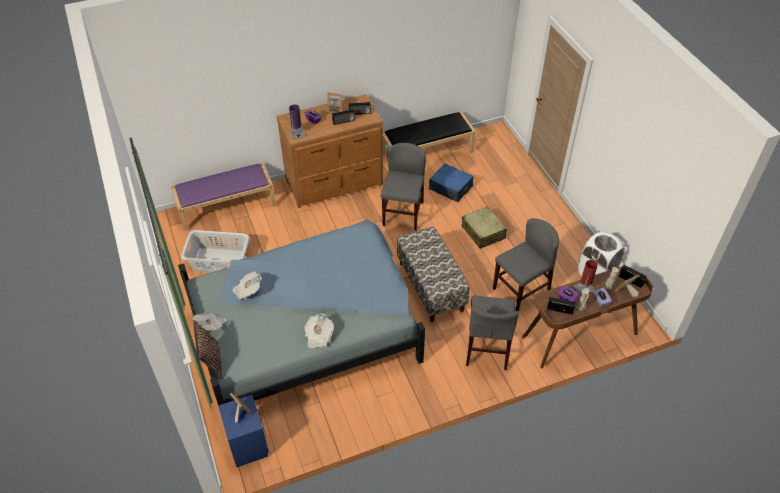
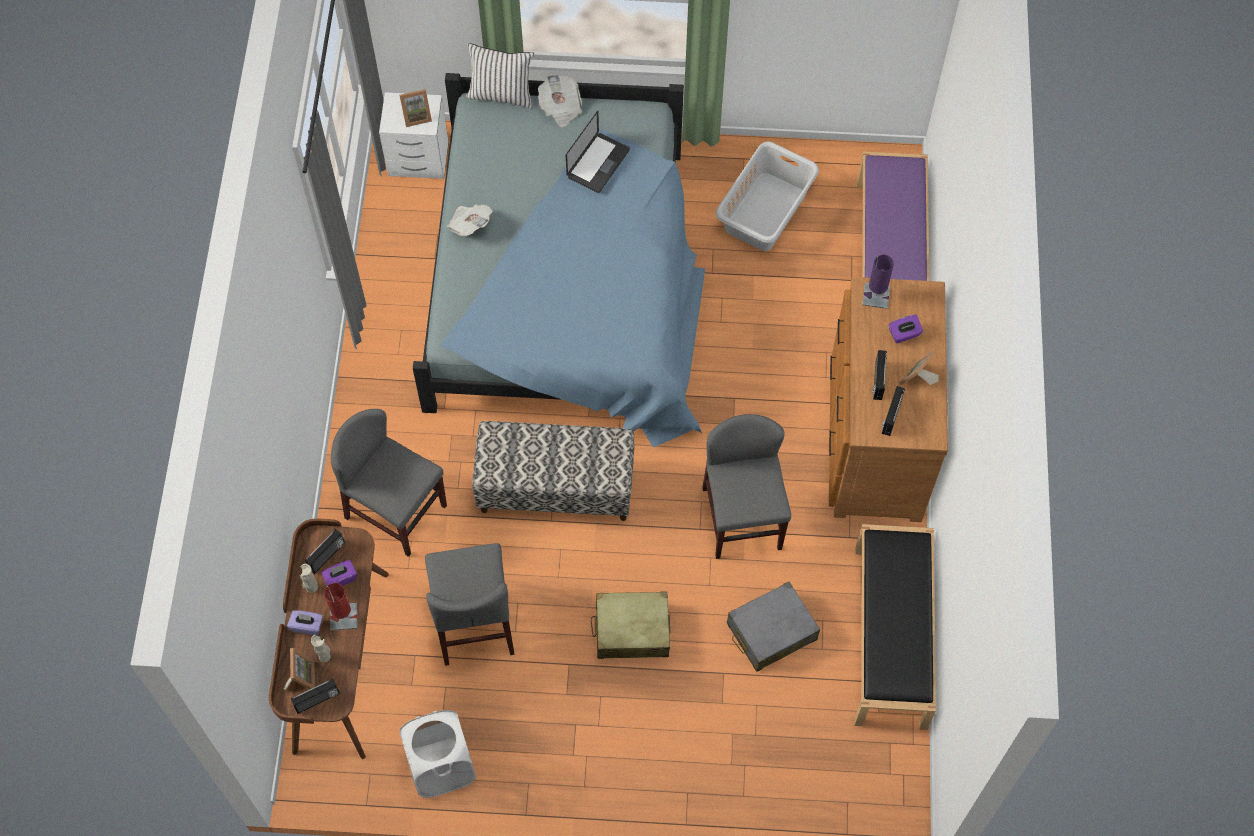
camera: 115 degrees right, 15 degrees up
brown pillow [193,320,222,379] -> white pillow [466,43,534,109]
blue nightstand [218,395,269,467] -> white nightstand [379,92,449,179]
newspaper [232,271,262,300] -> laptop [566,111,630,193]
grey chair [381,143,426,231] -> grey chair turned 135 degrees counterclockwise [702,414,791,559]
blue suitcase [429,164,474,202] -> grey suitcase [727,582,820,672]

